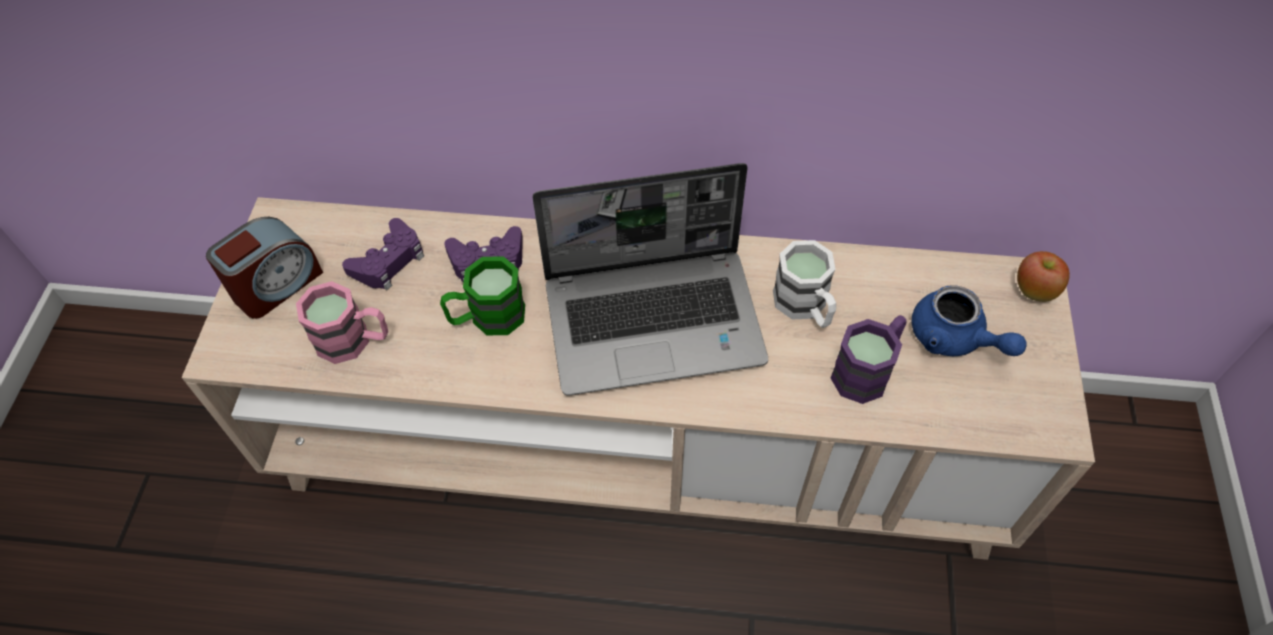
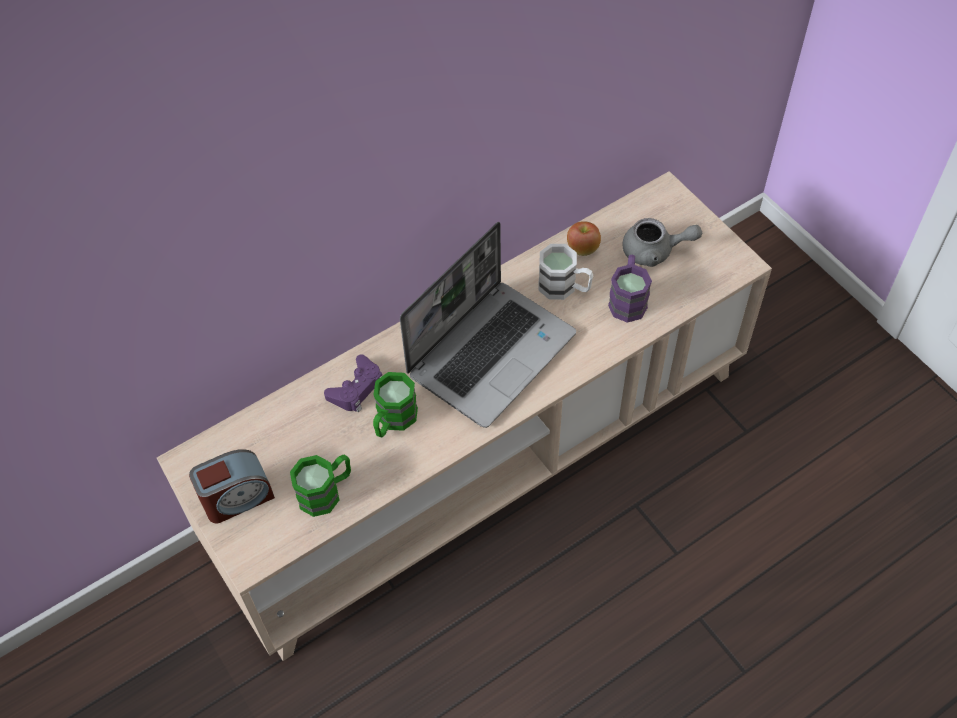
camera: 40 degrees left, 0 degrees up
alarm clock [206,217,323,319] -> alarm clock turned 60 degrees clockwise [189,449,275,524]
pink mug [296,281,388,364] -> green mug [290,454,351,517]
purple game controller [342,218,424,290] -> none
blue teapot [912,285,1027,356] -> grey teapot [622,218,702,267]
apple [1017,251,1070,302] -> apple moved to [567,221,601,256]

